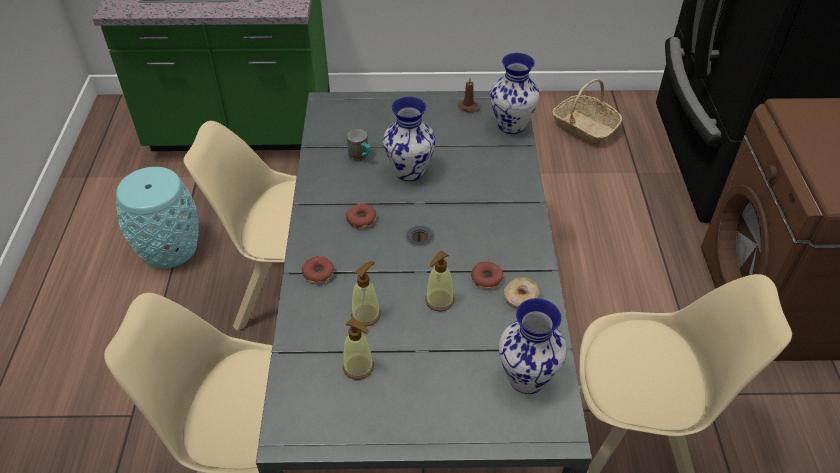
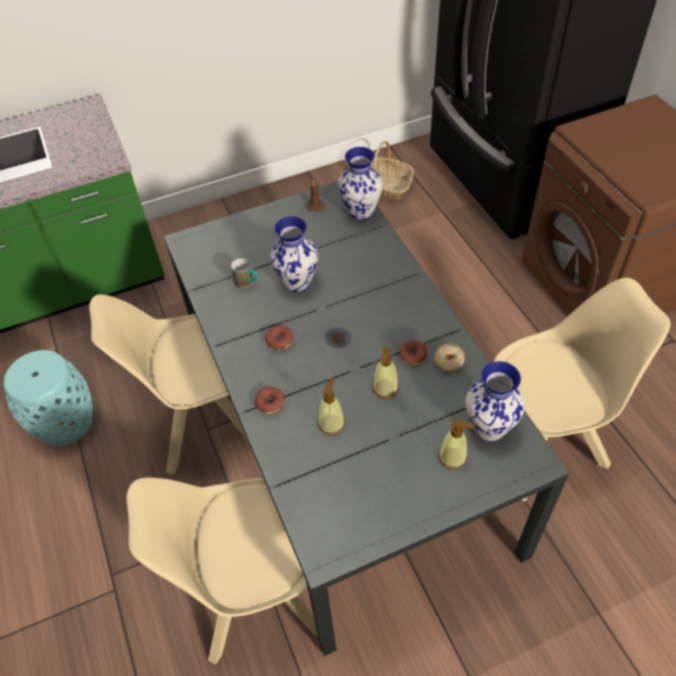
camera: 20 degrees left, 5 degrees up
soap dispenser [343,318,374,380] -> soap dispenser moved to [438,419,475,470]

